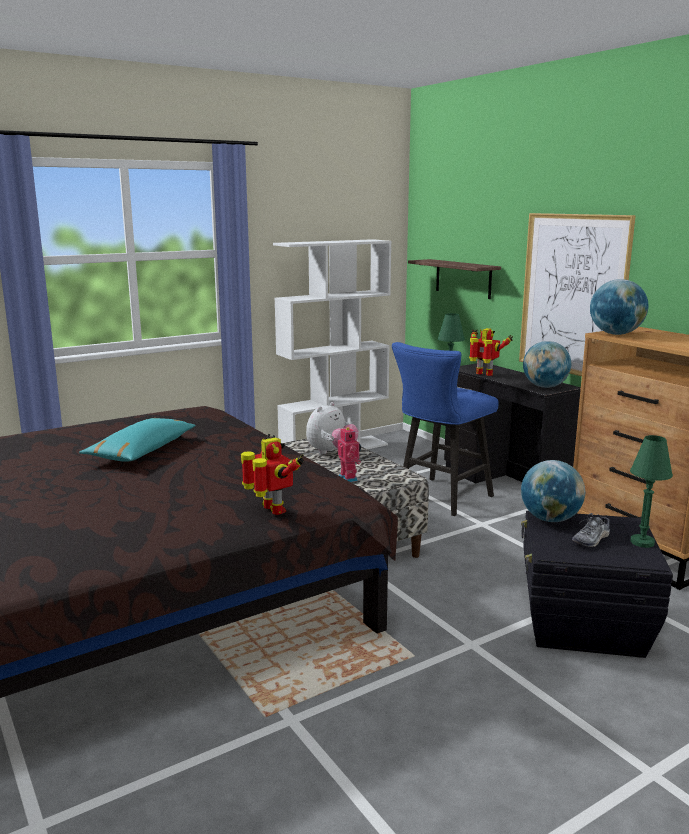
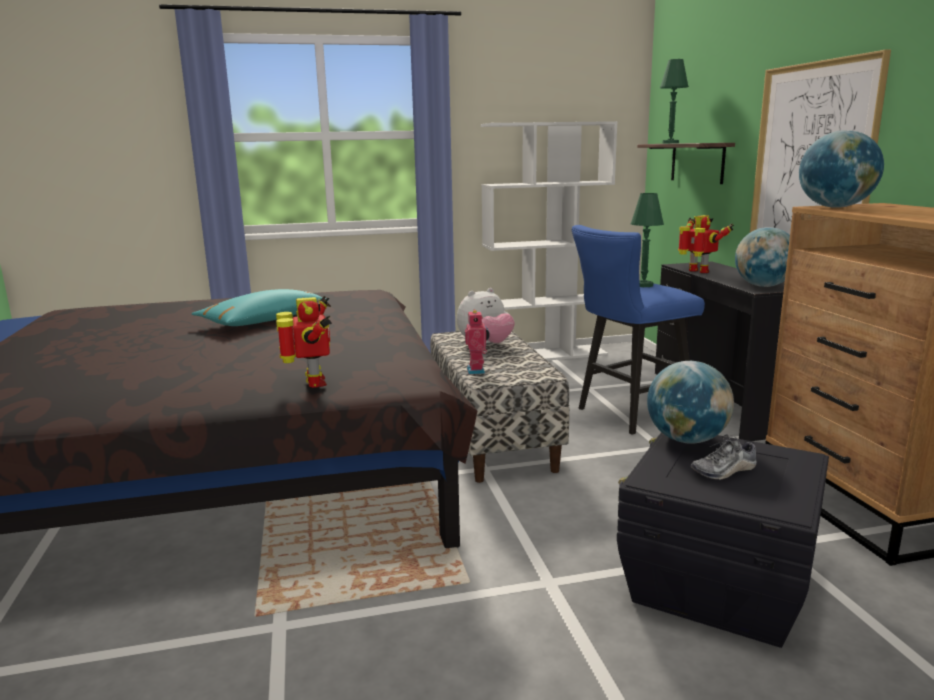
camera: 20 degrees right, 0 degrees up
green table lamp [630,435,673,548] -> green table lamp moved to [660,59,689,144]

